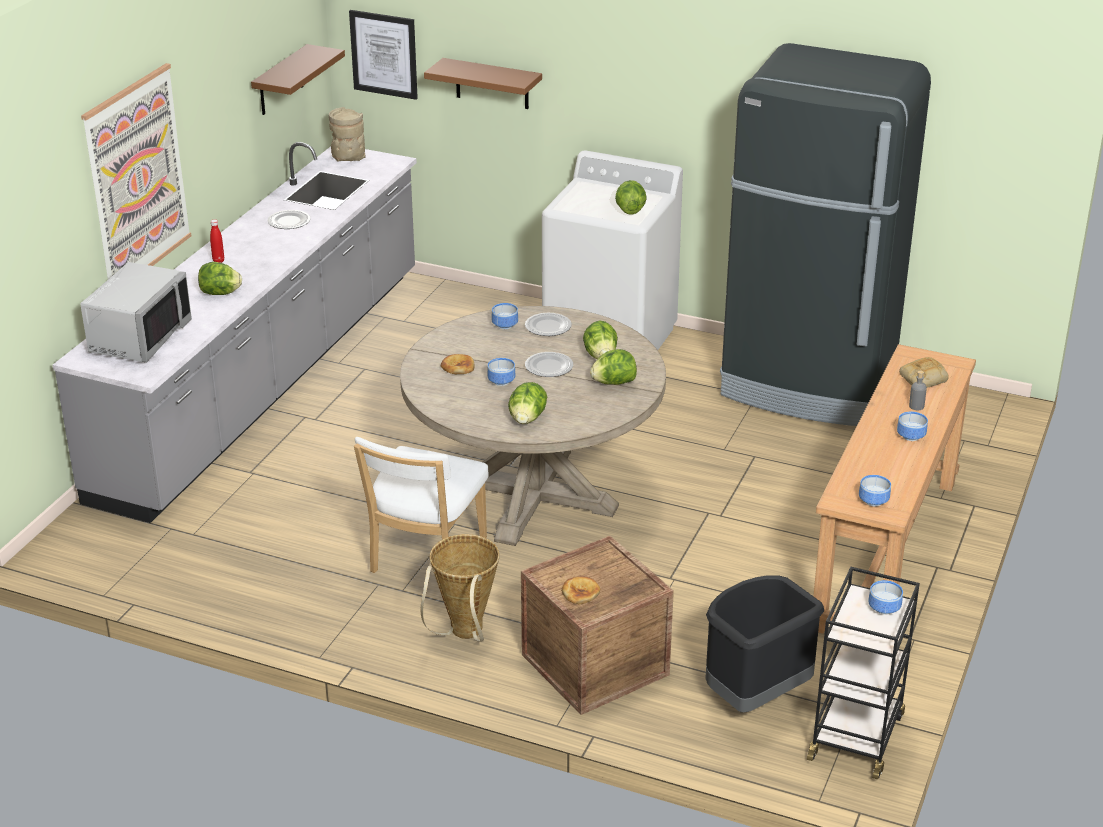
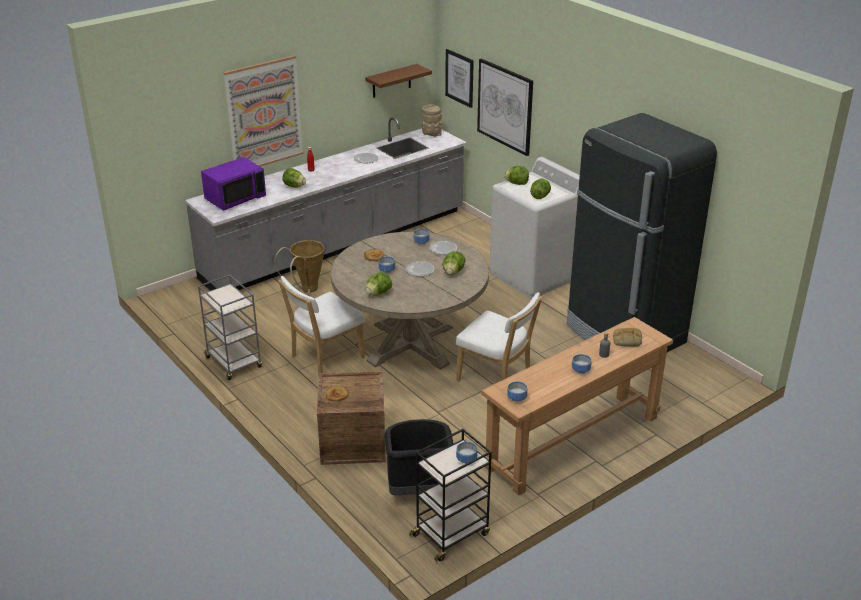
camera: 30 degrees right, 0 degrees up
grey microwave [81,262,192,363] -> purple microwave [201,157,266,211]
basket [421,534,499,642] -> basket moved to [274,240,324,294]
brown shelf [424,58,542,109] -> picture [477,59,533,156]
lettuce [590,349,637,385] -> lettuce moved to [504,166,529,185]
none -> grey cart [198,275,262,380]
none -> white chair [456,292,542,382]

